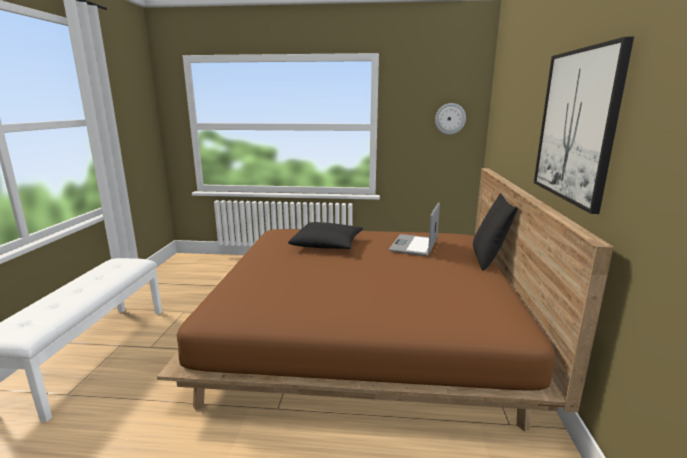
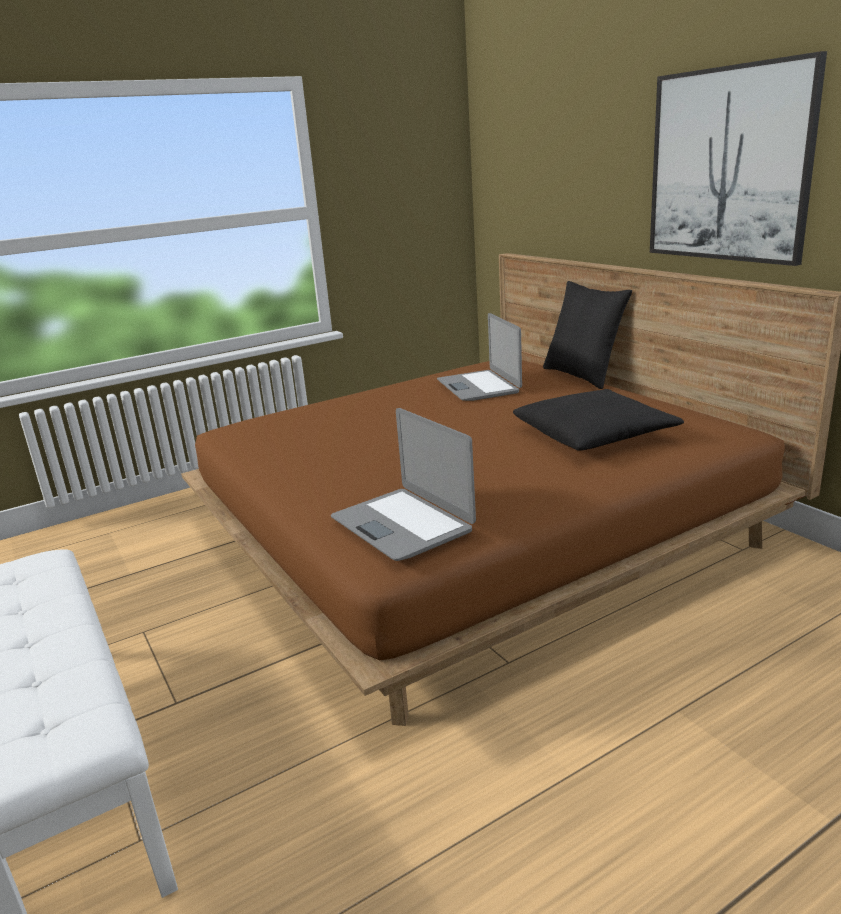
camera: 35 degrees left, 5 degrees up
black pillow [288,222,363,249] -> black pillow moved to [513,389,684,451]
wall clock [435,103,466,135] -> none
none -> laptop [331,408,476,561]

